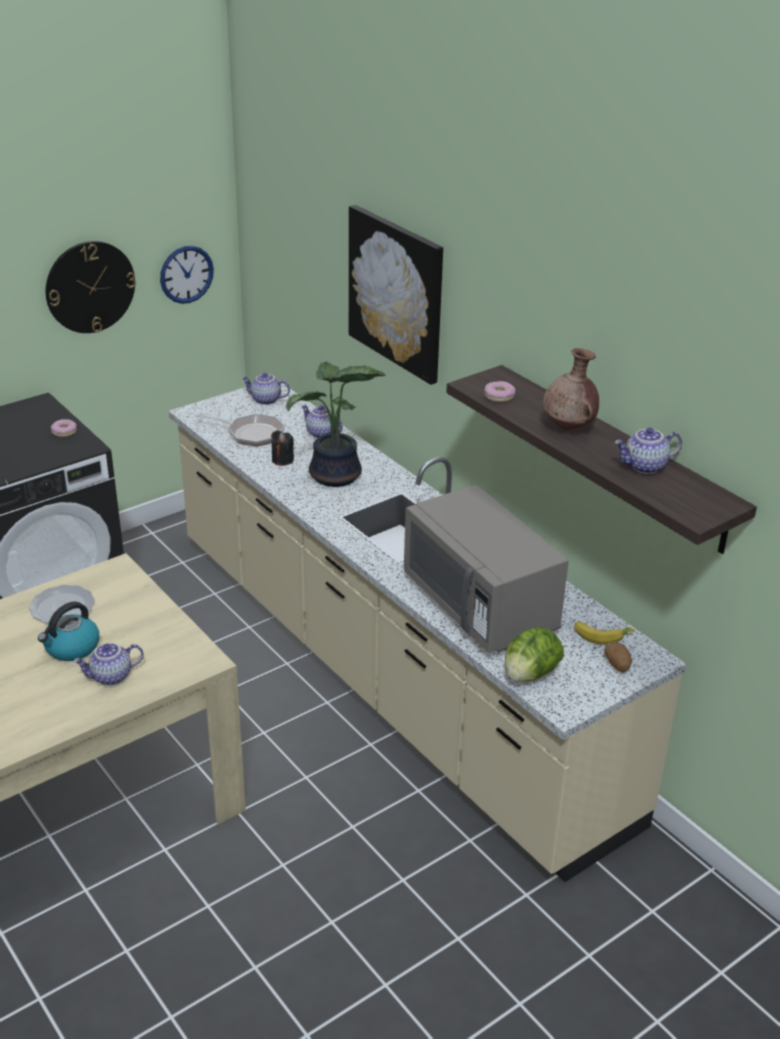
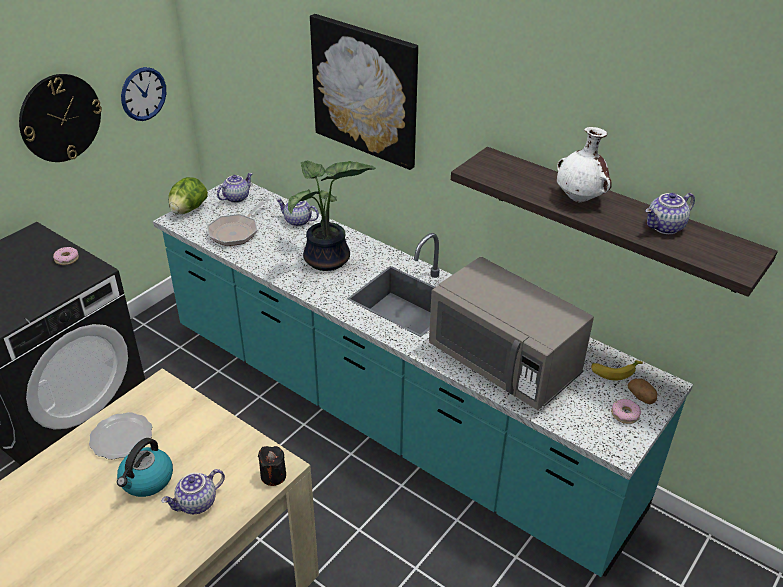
camera: 15 degrees left, 5 degrees up
beige counter [169,381,686,882] -> turquoise counter [153,182,693,577]
frying pan [195,413,285,446] -> frying pan turned 120 degrees clockwise [207,198,270,246]
teapot [241,373,290,405] -> teapot turned 135 degrees clockwise [217,173,253,203]
black candle [271,431,294,466] -> black candle moved to [258,446,286,486]
donut [484,381,516,402] -> donut moved to [611,399,641,424]
lettuce [505,627,564,682] -> lettuce moved to [169,177,208,214]
brown vase [543,348,599,430] -> white vase [557,127,612,202]

